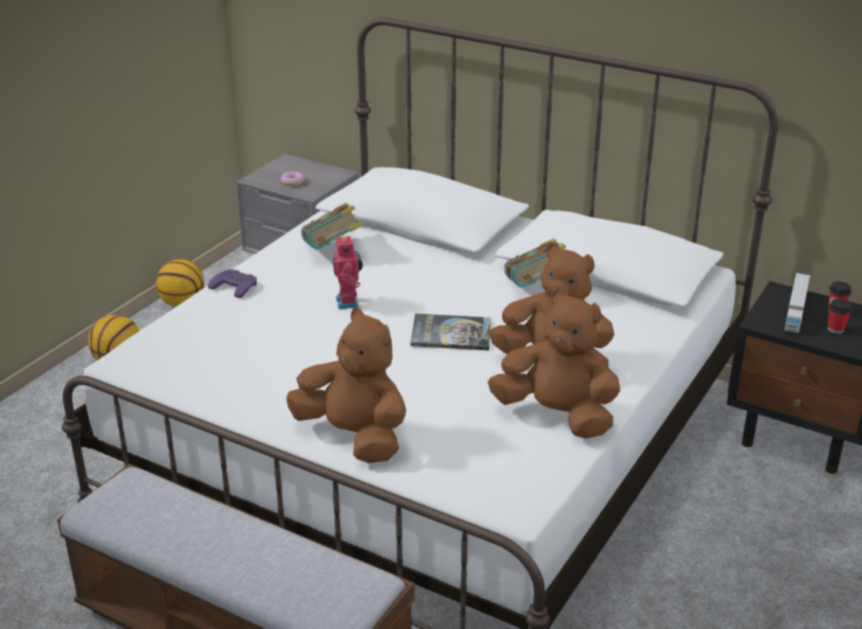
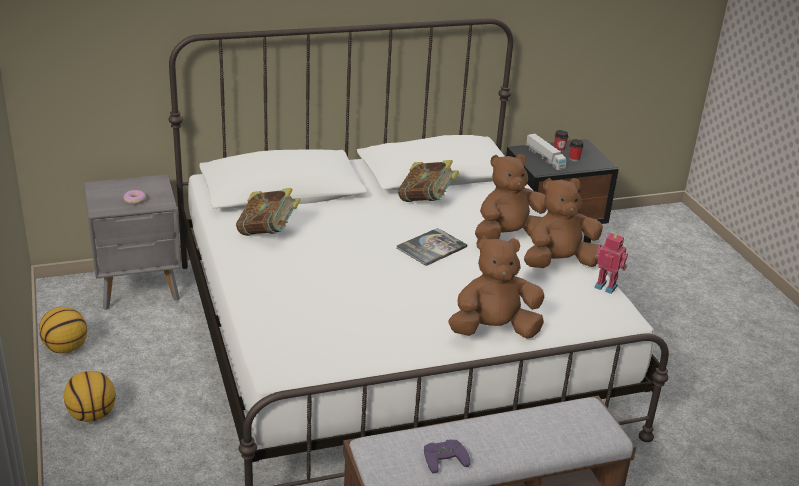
camera: 50 degrees left, 0 degrees up
purple game controller [208,269,257,298] -> purple game controller moved to [424,440,470,473]
toy robot [333,234,363,309] -> toy robot moved to [594,233,628,294]

